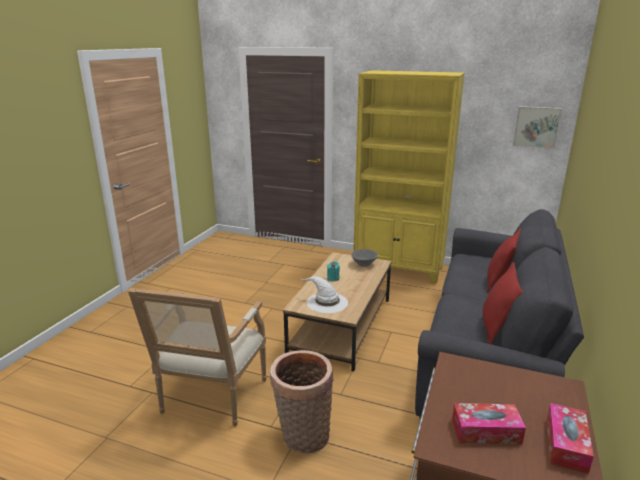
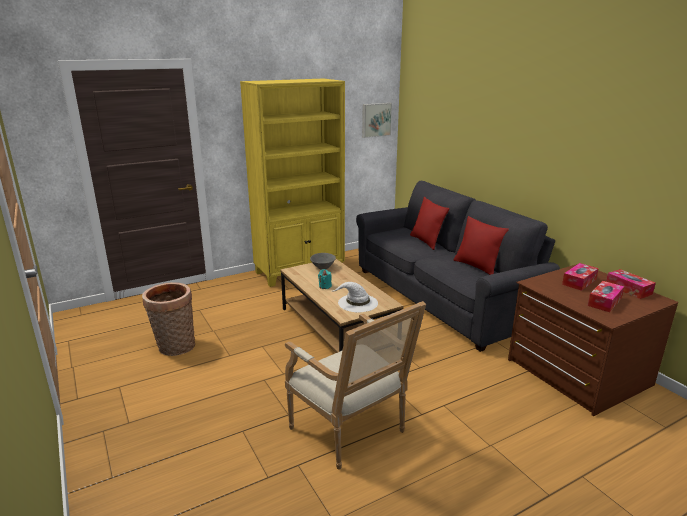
camera: 50 degrees left, 0 degrees up
basket [270,350,334,454] -> basket moved to [142,282,195,356]
none -> tissue box [562,263,599,291]

